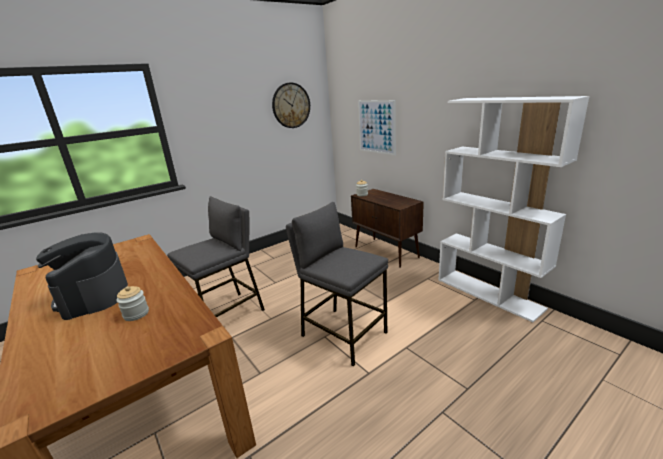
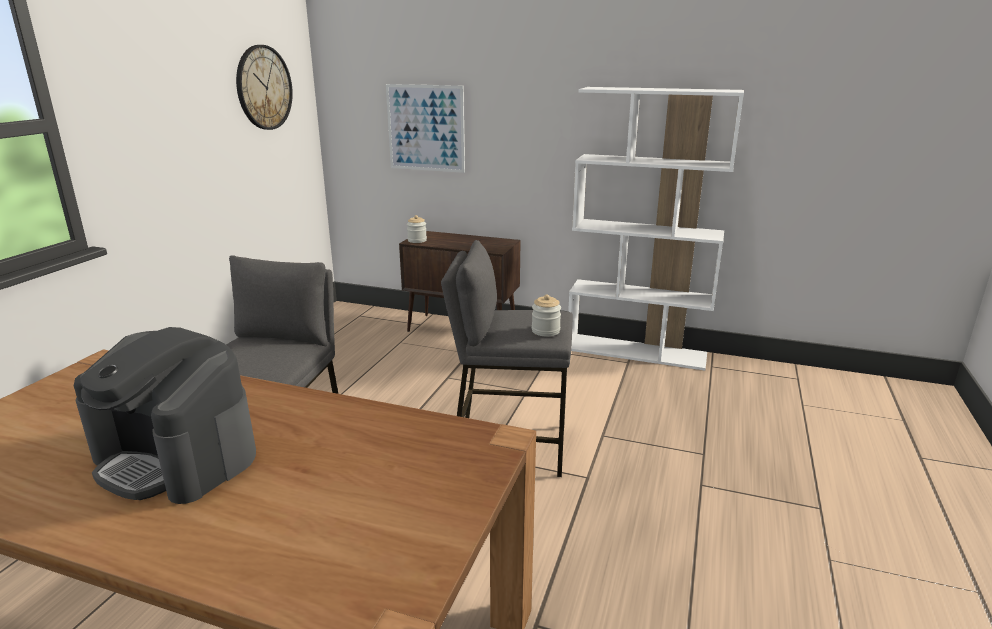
camera: 35 degrees left, 0 degrees up
jar [116,286,149,321] -> jar moved to [532,295,561,336]

